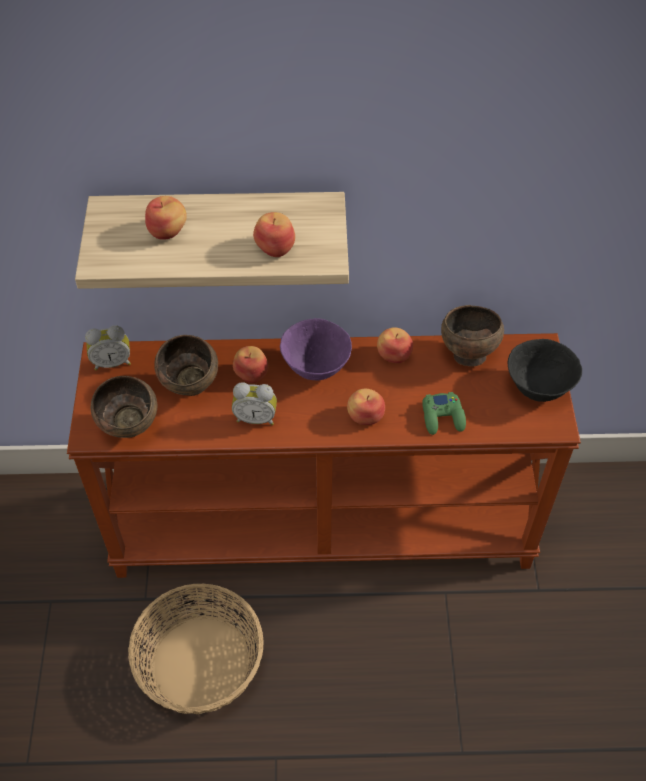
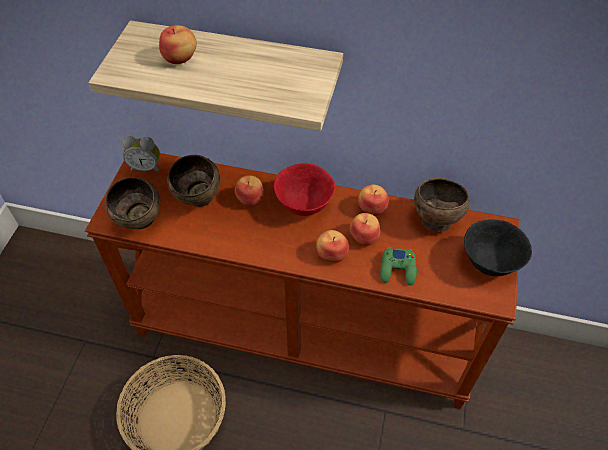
camera: 15 degrees right, 0 degrees up
alarm clock [232,382,277,425] -> none
apple [253,212,295,257] -> apple moved to [350,213,380,246]
purple bowl [280,318,352,380] -> red bowl [274,163,335,216]

